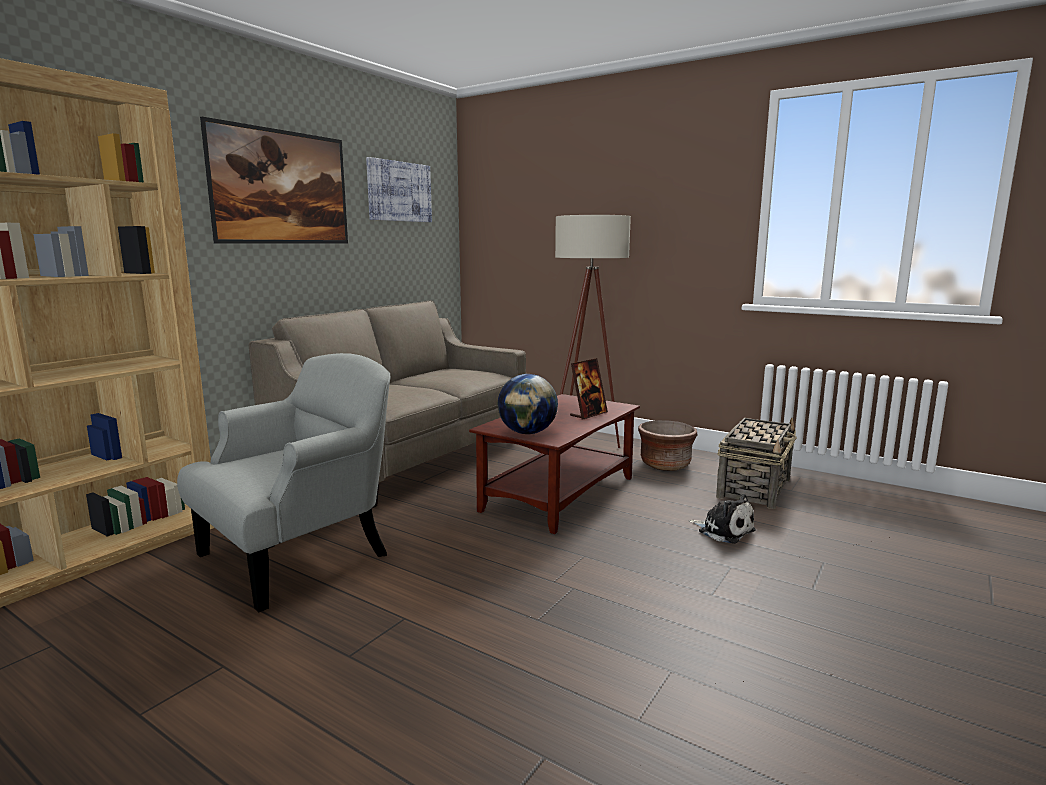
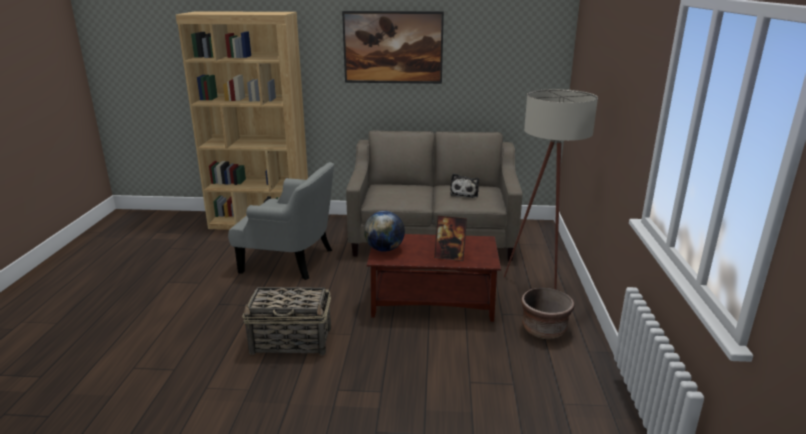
camera: 60 degrees right, 10 degrees up
picture [366,157,432,222] -> none
plush toy [689,494,756,544] -> plush toy moved to [450,173,479,198]
basket [716,418,797,509] -> basket moved to [242,287,331,356]

